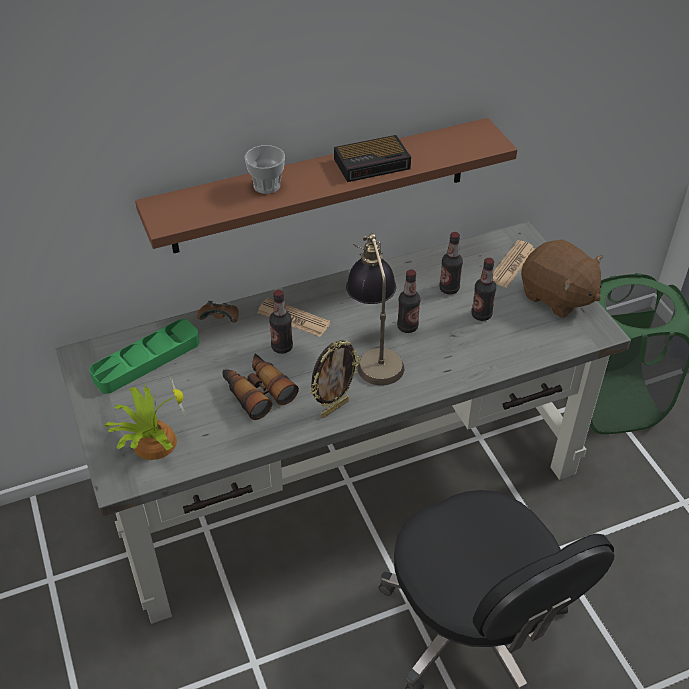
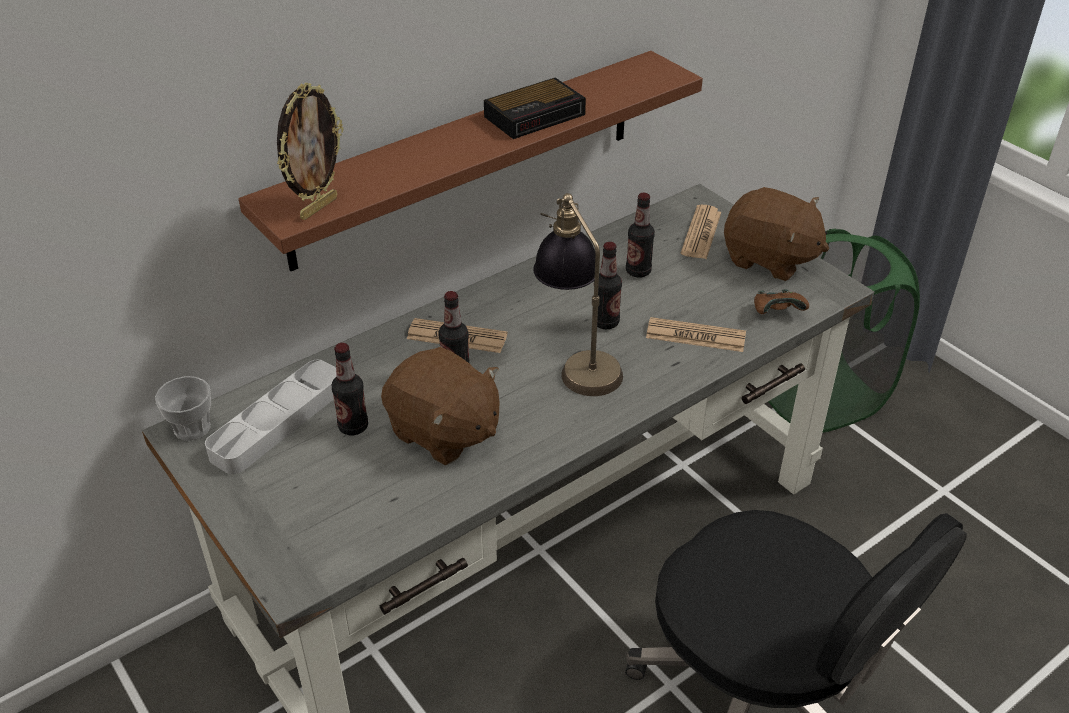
camera: 15 degrees left, 5 degrees down
green tray [89,319,200,394] -> grey tray [205,360,337,474]
potted plant [104,374,185,460] -> none
brown game controller [197,301,239,323] -> brown game controller moved to [754,289,809,314]
binoculars [223,354,299,420] -> brown plush toy [381,347,499,465]
cup [245,145,285,194] -> cup moved to [155,376,211,441]
picture frame [310,340,360,418] -> picture frame moved to [277,83,343,220]
bottle [472,258,496,321] -> bottle moved to [332,343,368,435]
none -> newspaper [646,317,746,352]

